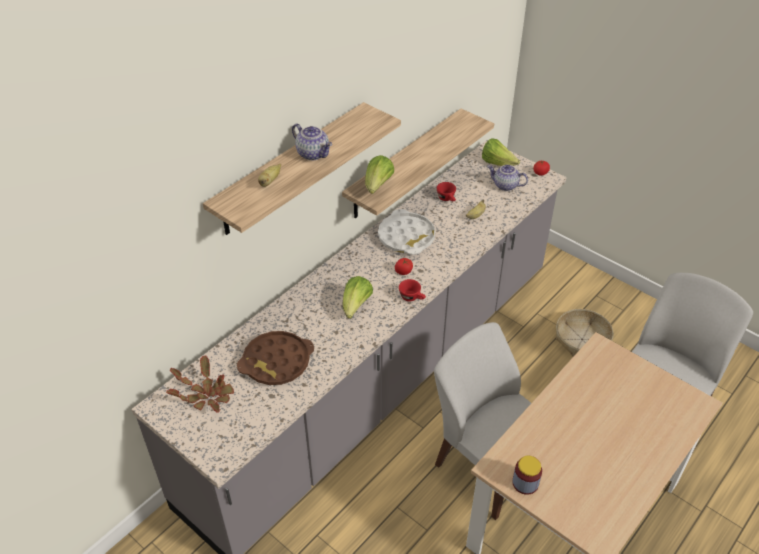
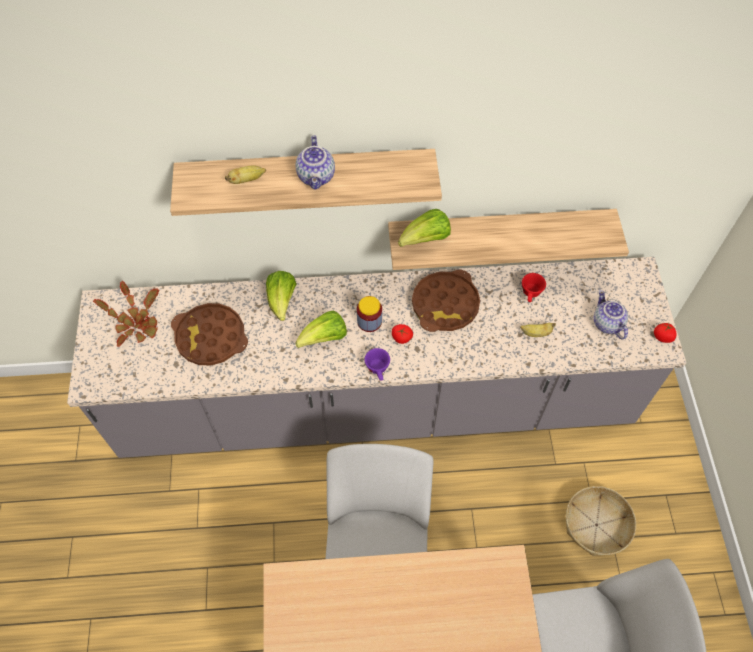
camera: 45 degrees right, 15 degrees up
white tray [378,209,435,255] -> brown tray [412,269,480,332]
red cup [399,279,426,301] -> purple cup [365,348,390,380]
lettuce [482,138,520,166] -> lettuce moved to [266,271,296,321]
jar [512,456,542,495] -> jar moved to [357,296,382,332]

